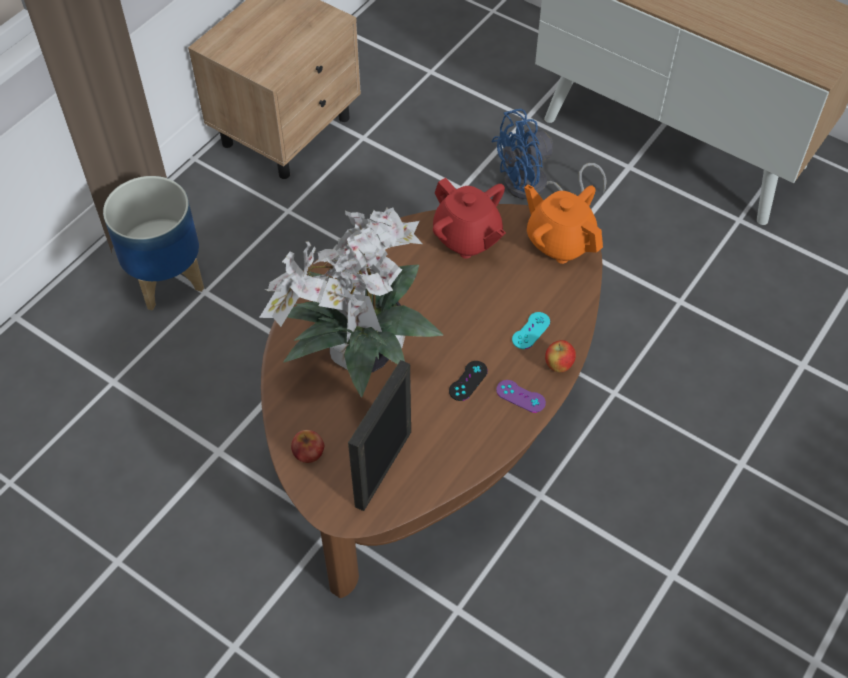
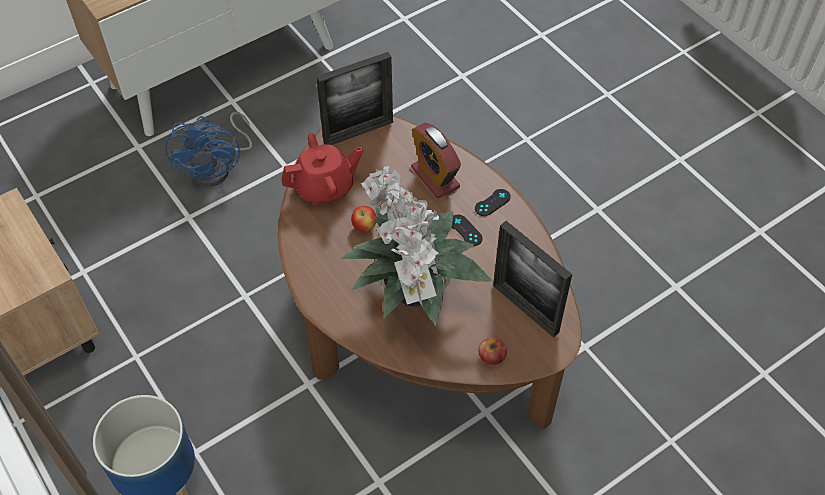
camera: 70 degrees left, 0 degrees up
purple game controller [496,380,546,413] -> black game controller [475,189,511,216]
turquoise game controller [512,312,550,349] -> alarm clock [411,123,461,198]
orange teapot [524,184,603,264] -> picture frame [316,52,393,145]
apple [545,340,576,372] -> apple moved to [351,206,377,233]

